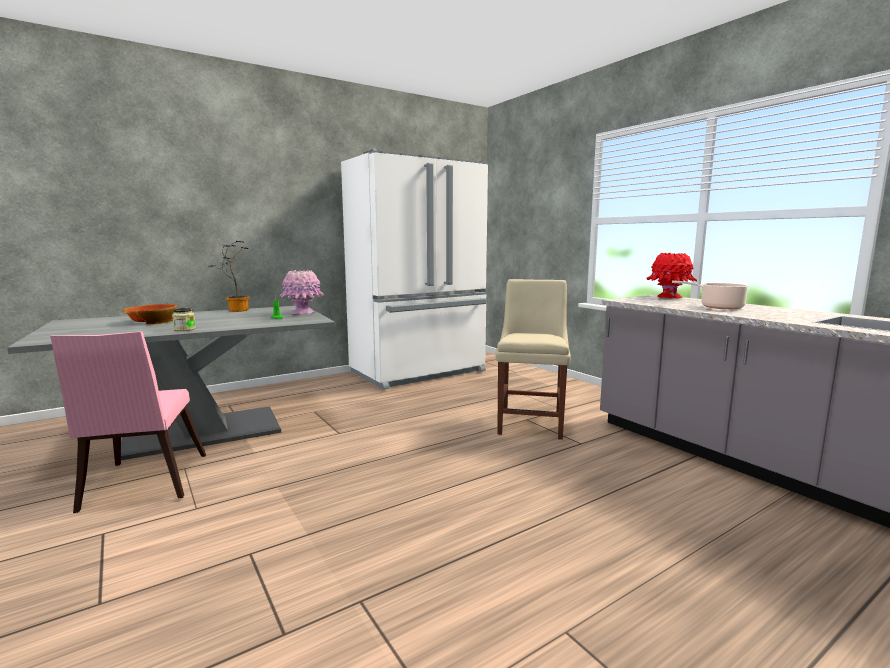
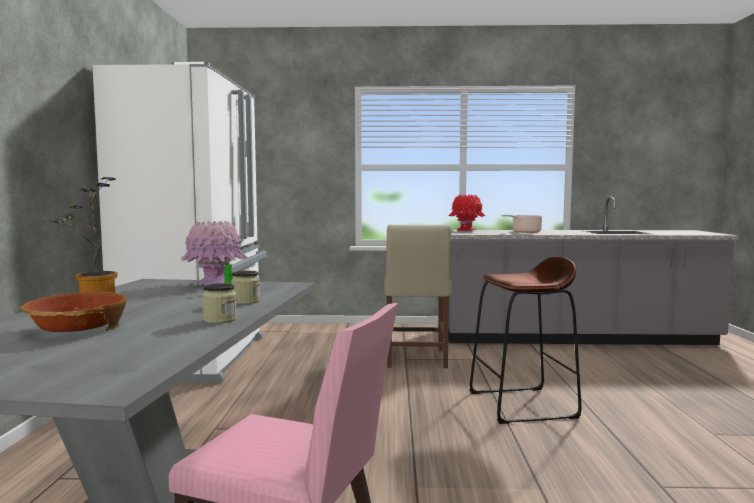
camera: 55 degrees left, 5 degrees down
beige chair [496,279,571,440] -> beige chair turned 135 degrees counterclockwise [384,225,451,368]
none -> jar [231,271,260,304]
none -> brown stool [470,257,582,424]

